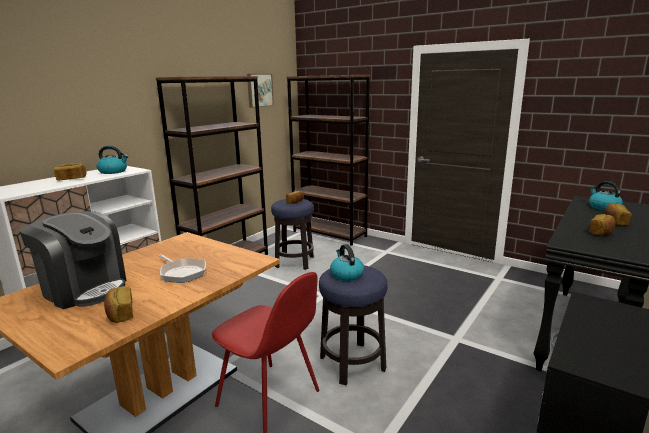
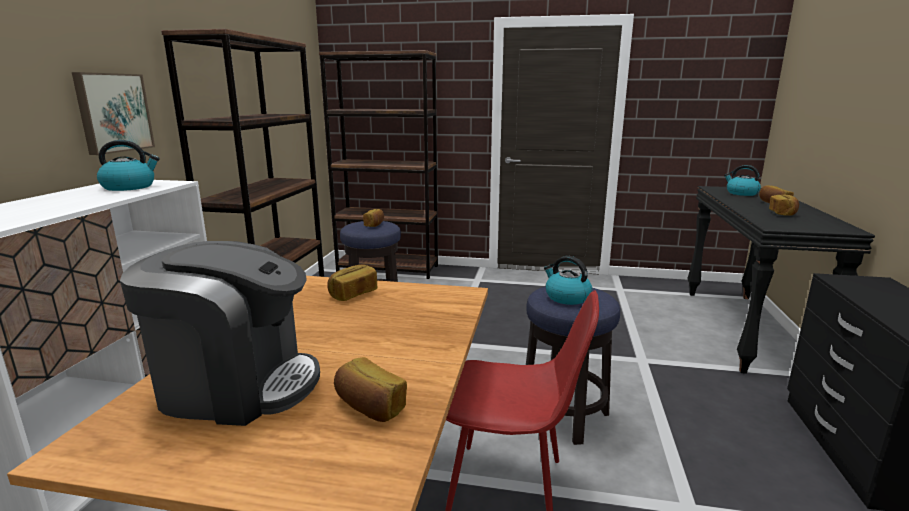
camera: 25 degrees left, 0 degrees up
bread [53,163,86,181] -> bread moved to [327,265,378,301]
frying pan [159,254,206,283] -> none
picture [247,74,274,108] -> picture moved to [72,72,155,155]

